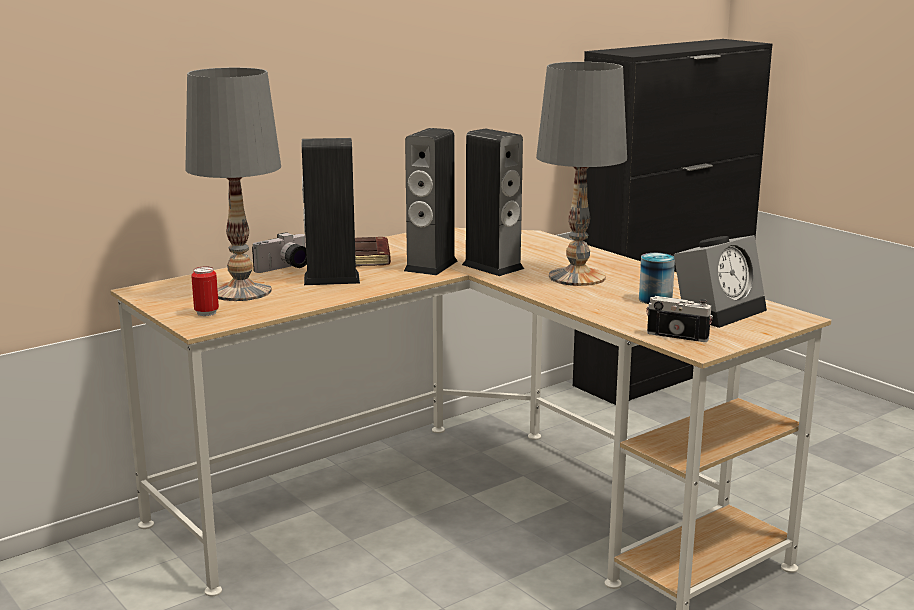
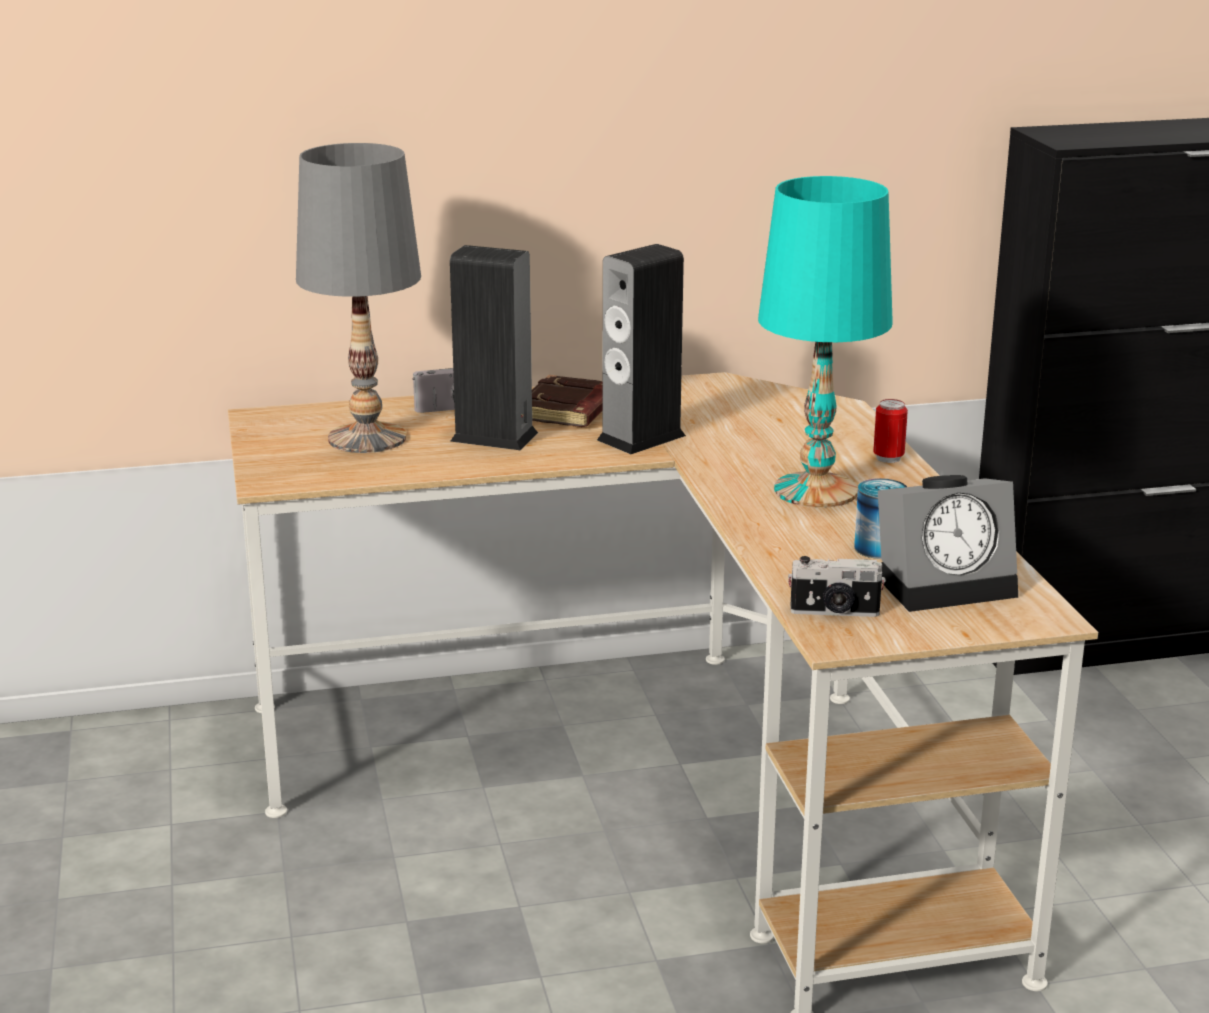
camera: 25 degrees right, 5 degrees up
can [191,266,219,316] -> can moved to [873,399,908,463]
speaker [462,129,524,276] -> none
grey table lamp [536,62,627,286] -> turquoise table lamp [758,176,893,508]
camera [646,296,713,342] -> camera turned 135 degrees clockwise [788,556,886,617]

